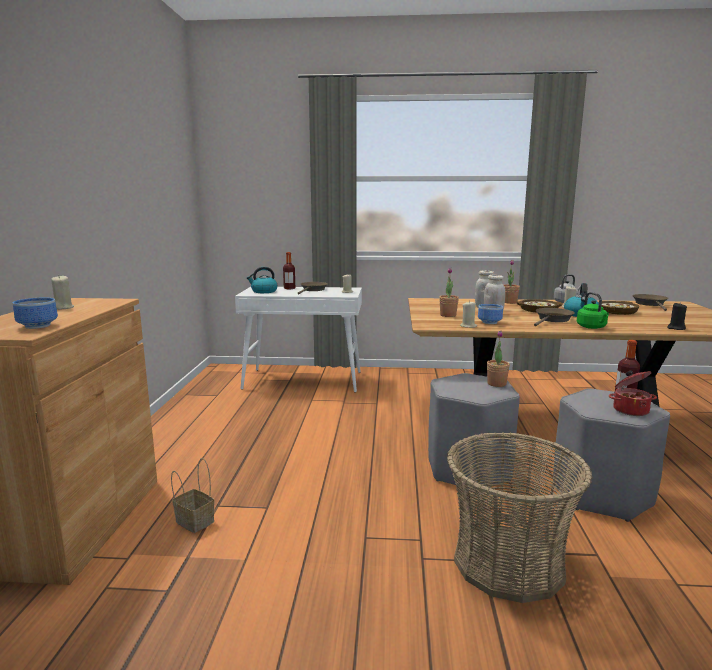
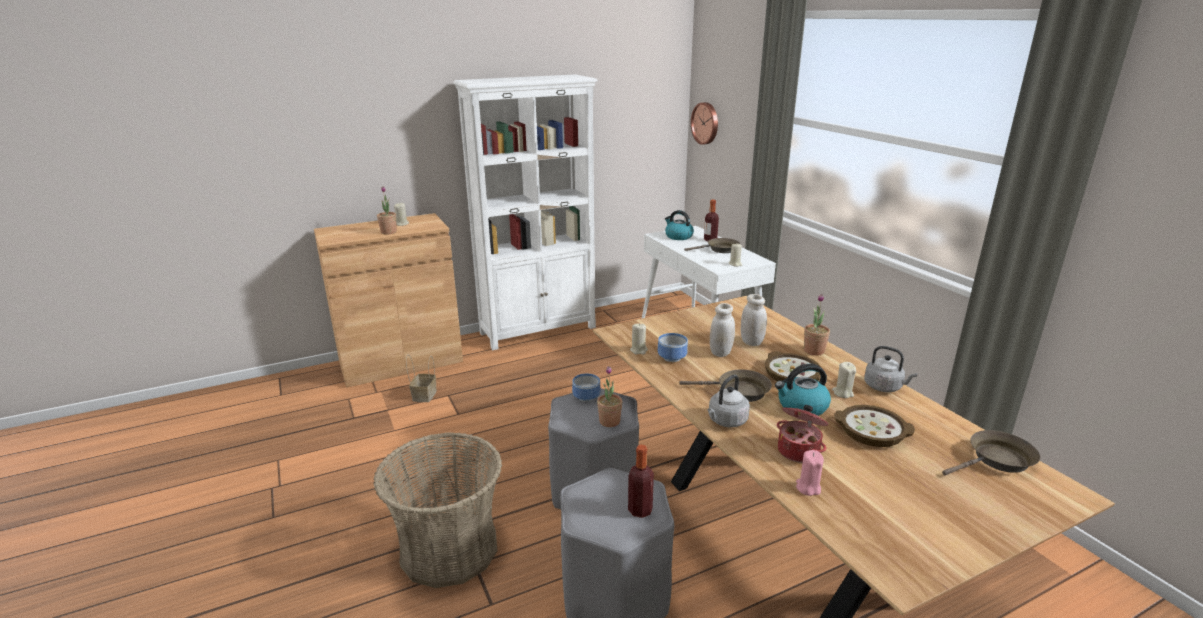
camera: 60 degrees right, 10 degrees up
bowl [13,298,58,329] -> bowl moved to [572,374,601,402]
potted plant [439,268,459,317] -> potted plant moved to [377,186,397,235]
green kettle [577,292,609,329] -> grey kettle [708,374,750,427]
cooking pot [609,370,657,416] -> cooking pot moved to [777,405,828,463]
black candle [667,302,687,330] -> pink candle [796,450,824,496]
none -> white bookcase [453,74,598,350]
none -> wall clock [691,102,718,145]

